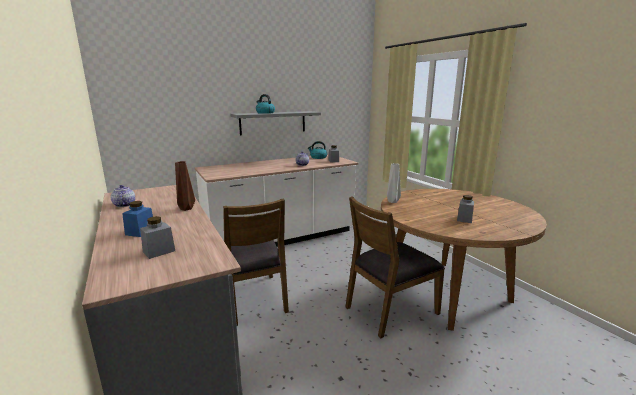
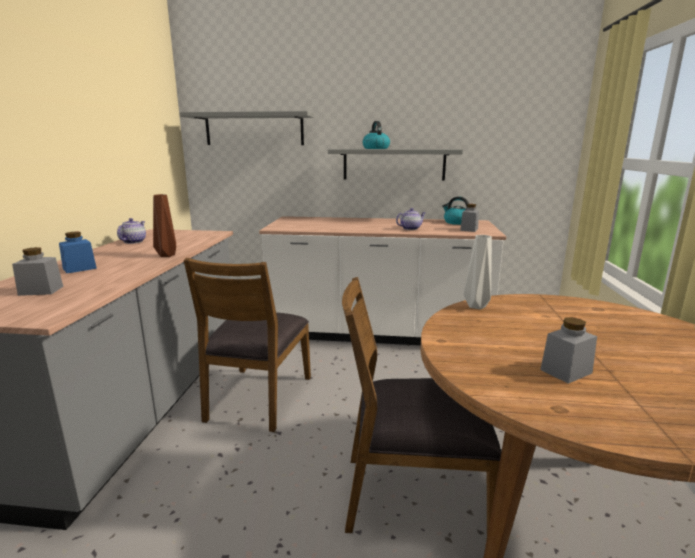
camera: 35 degrees right, 0 degrees up
none -> grey shelf [179,111,314,145]

